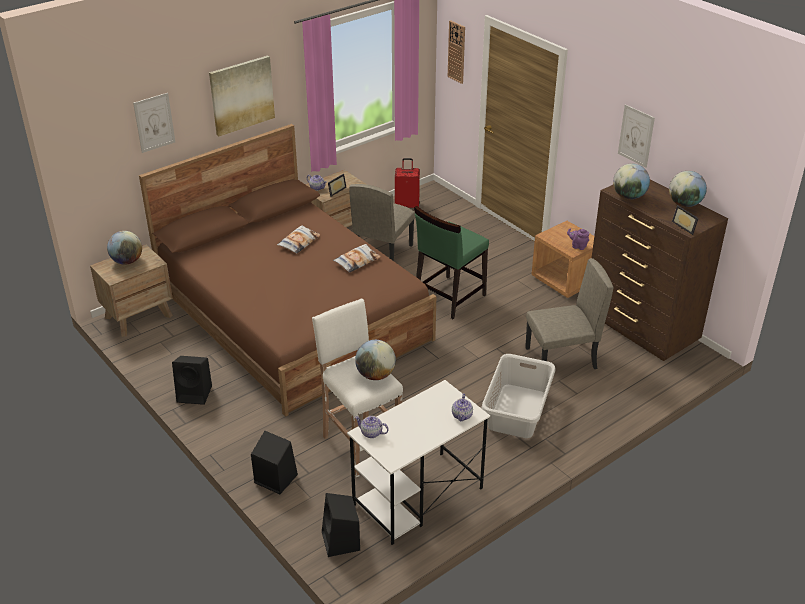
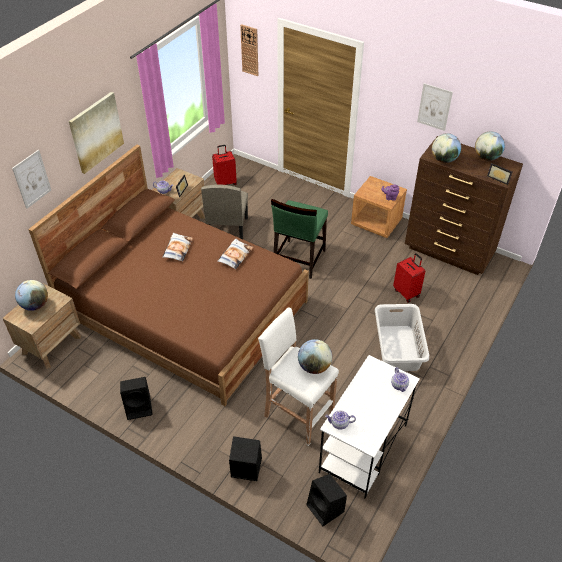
camera: 20 degrees left, 10 degrees up
beige chair [525,258,614,369] -> red suitcase [393,253,425,303]

